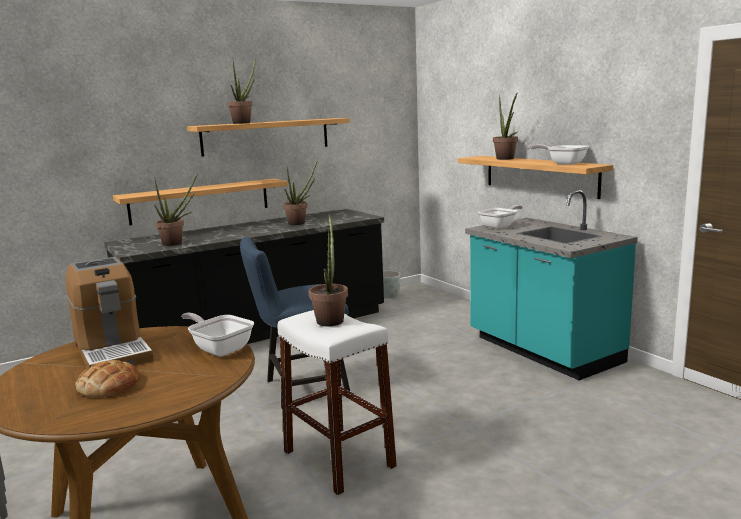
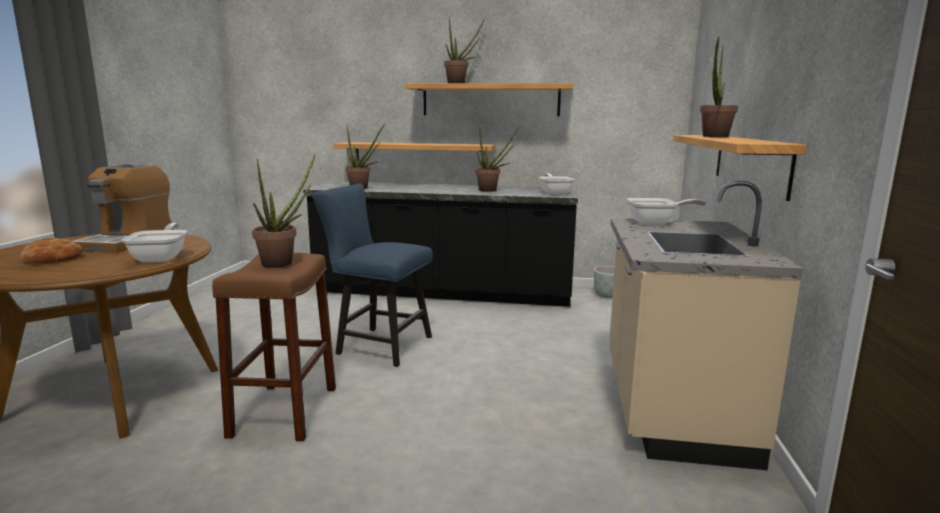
camera: 40 degrees right, 0 degrees up
white stool [278,310,397,495] -> brown stool [212,253,336,441]
turquoise counter [465,190,638,380] -> beige counter [609,181,804,470]
frying pan [530,145,589,165] -> frying pan moved to [539,173,575,195]

